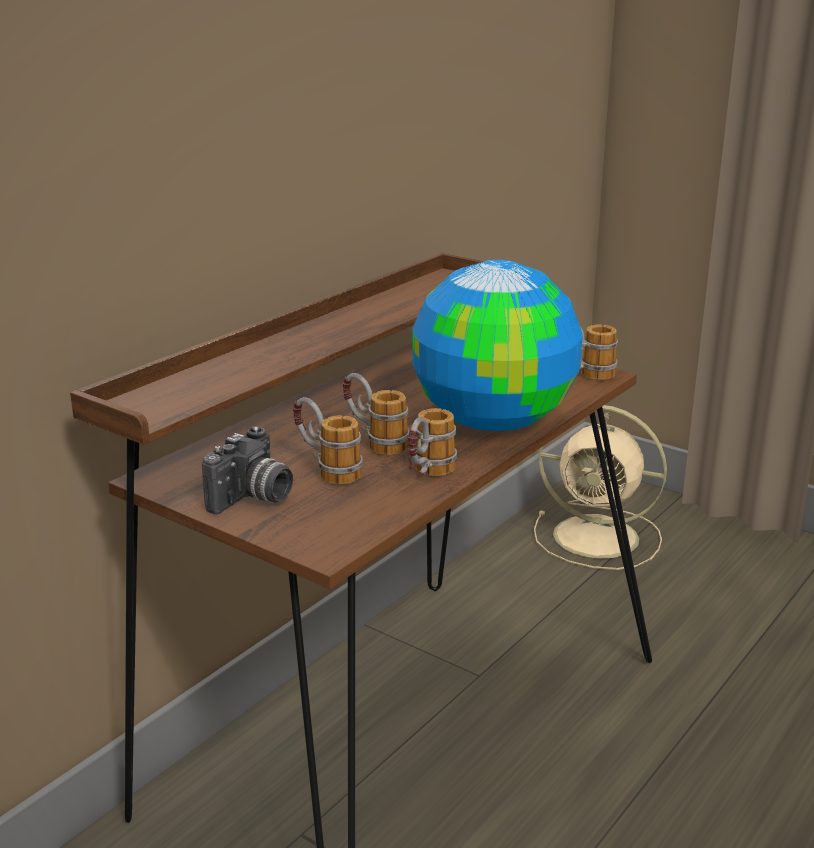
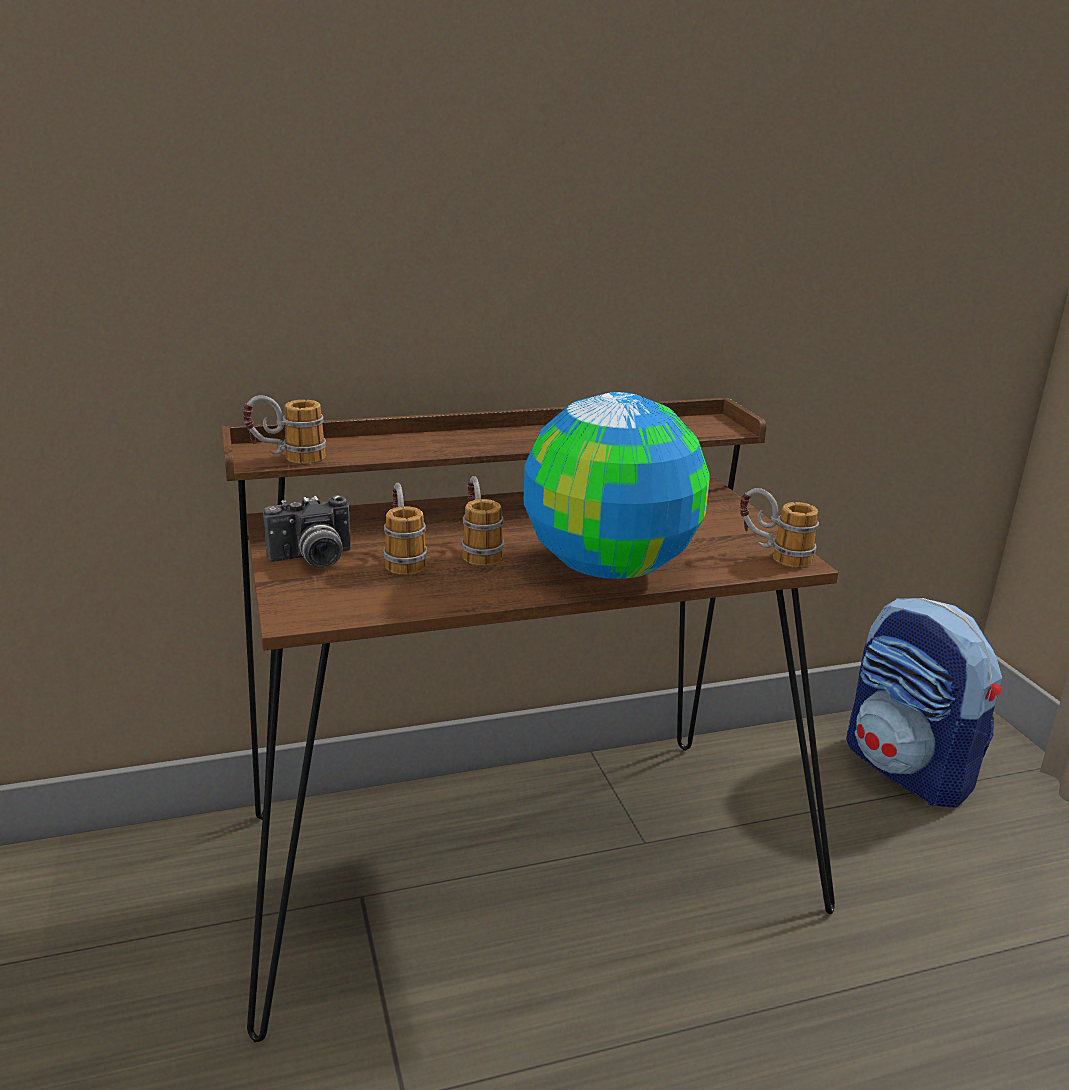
camera: 35 degrees right, 0 degrees up
mug [408,408,457,477] -> mug moved to [243,395,326,464]
beige fan [534,405,667,570] -> backpack [846,598,1002,808]

